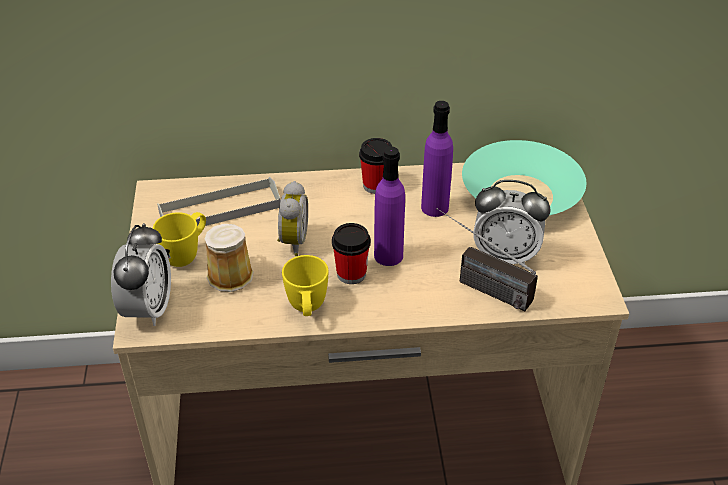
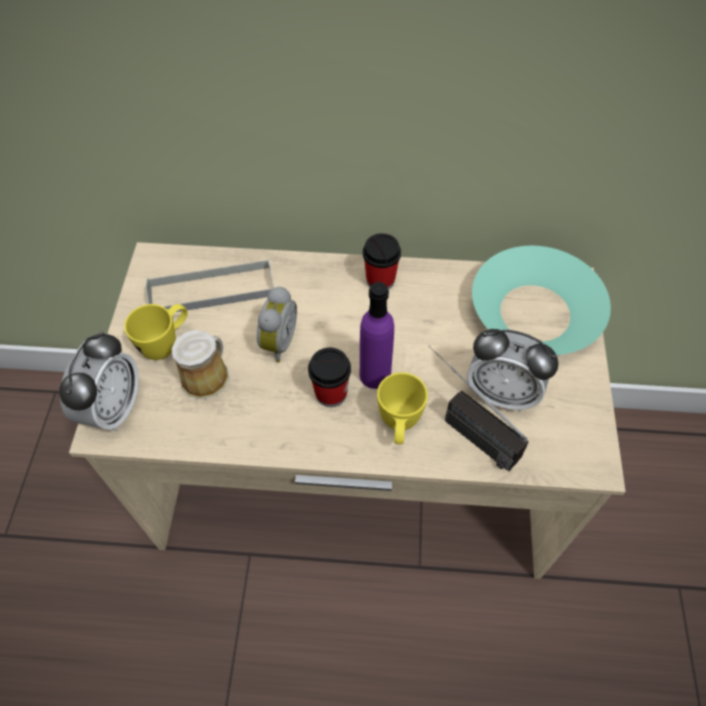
camera: 10 degrees right, 15 degrees up
yellow mug [282,255,328,316] -> yellow mug moved to [377,372,428,444]
purple bottle [421,101,453,217] -> none

